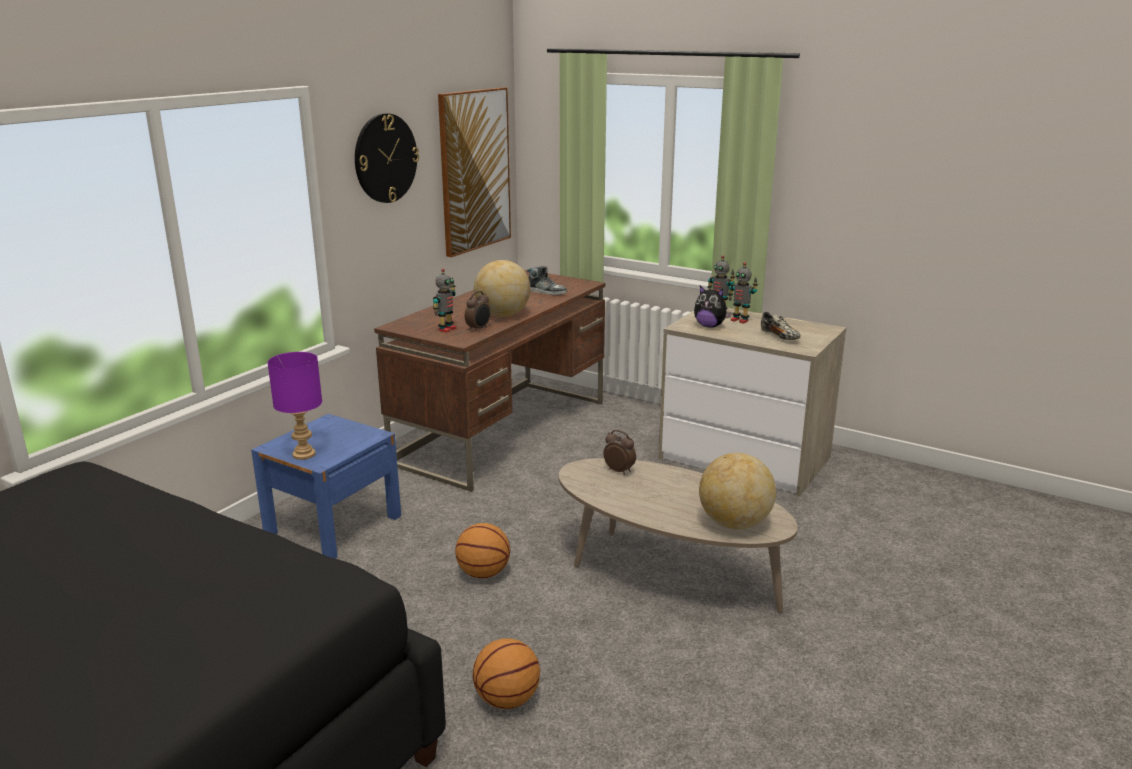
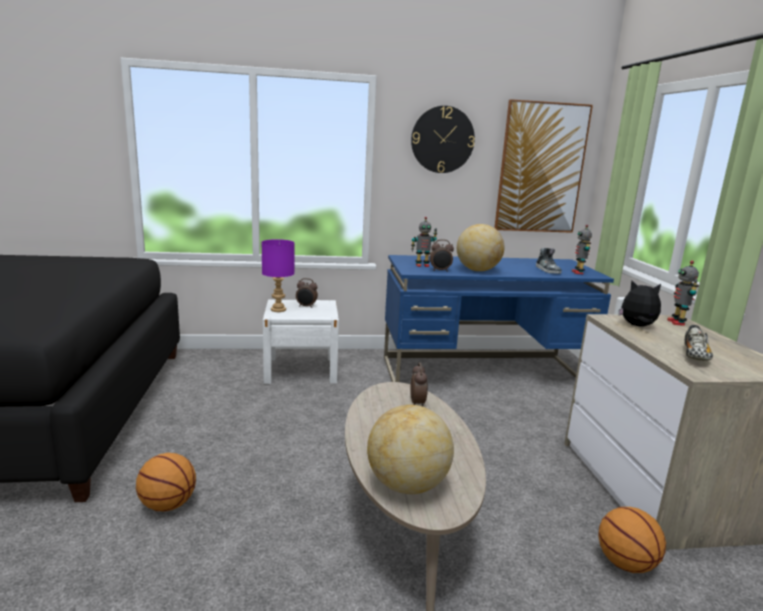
camera: 50 degrees right, 5 degrees down
blue nightstand [251,414,401,559] -> white nightstand [263,299,339,384]
brown desk [374,270,605,492] -> blue desk [384,255,614,382]
basketball [455,523,510,578] -> basketball moved to [598,507,666,573]
plush toy [694,286,732,328] -> plush toy turned 120 degrees clockwise [619,281,661,327]
toy robot [728,262,758,324] -> toy robot moved to [572,225,592,274]
none -> alarm clock [296,278,318,308]

